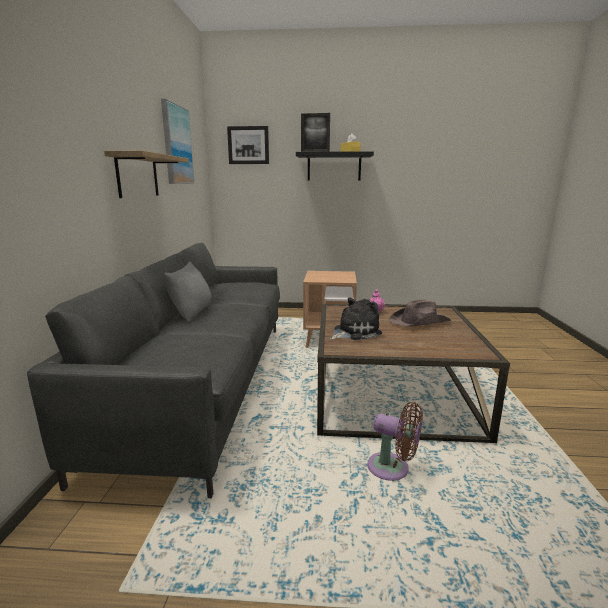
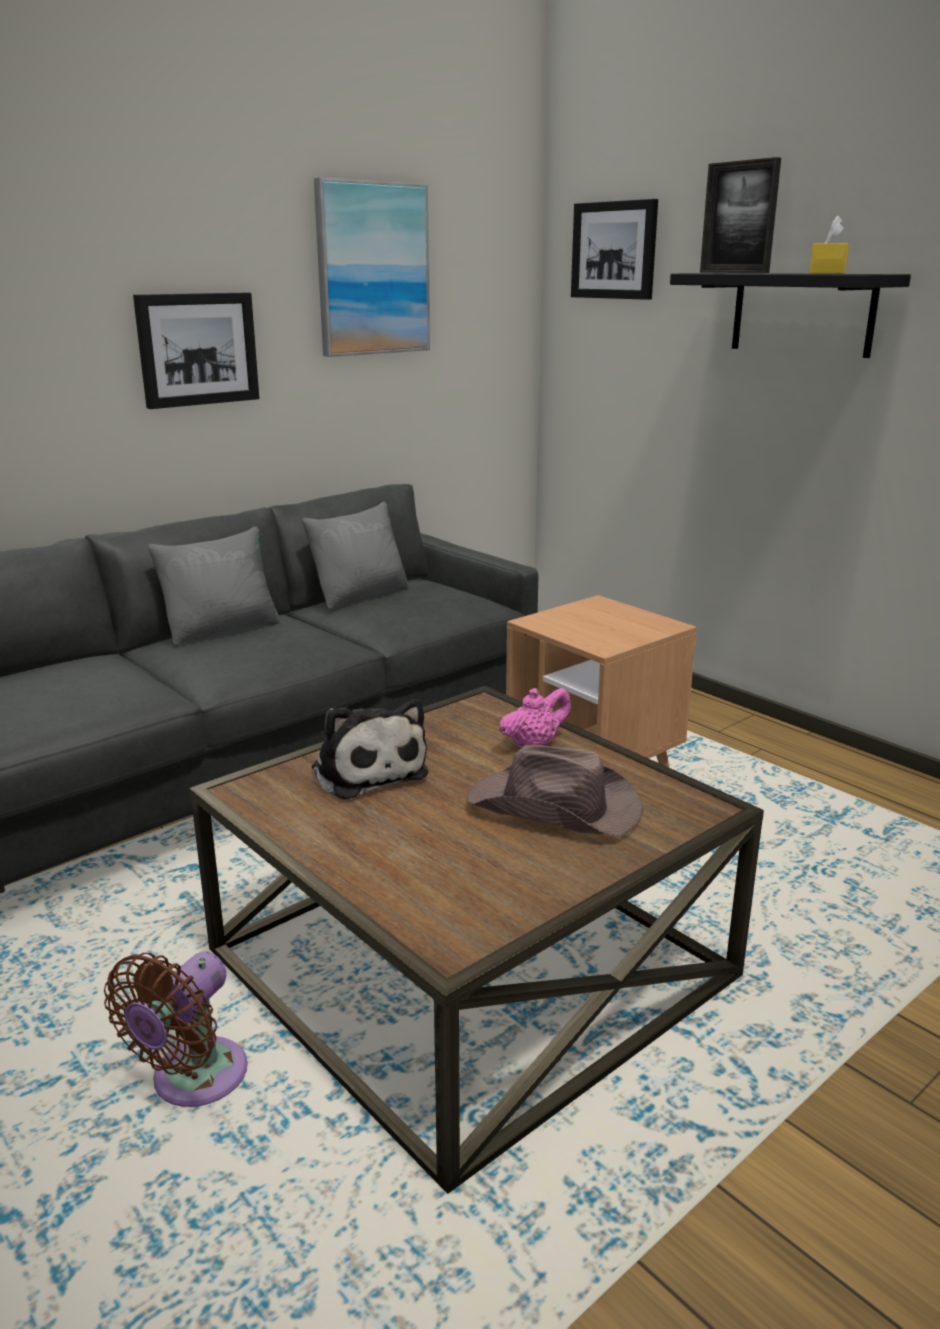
camera: 45 degrees right, 5 degrees up
shelf [104,150,189,198] -> picture [133,293,260,409]
plush toy [330,297,382,340] -> plush toy turned 45 degrees clockwise [312,699,429,800]
brown fan [367,402,423,481] -> brown fan turned 45 degrees clockwise [104,952,248,1107]
none -> grey pillow [302,502,409,609]

